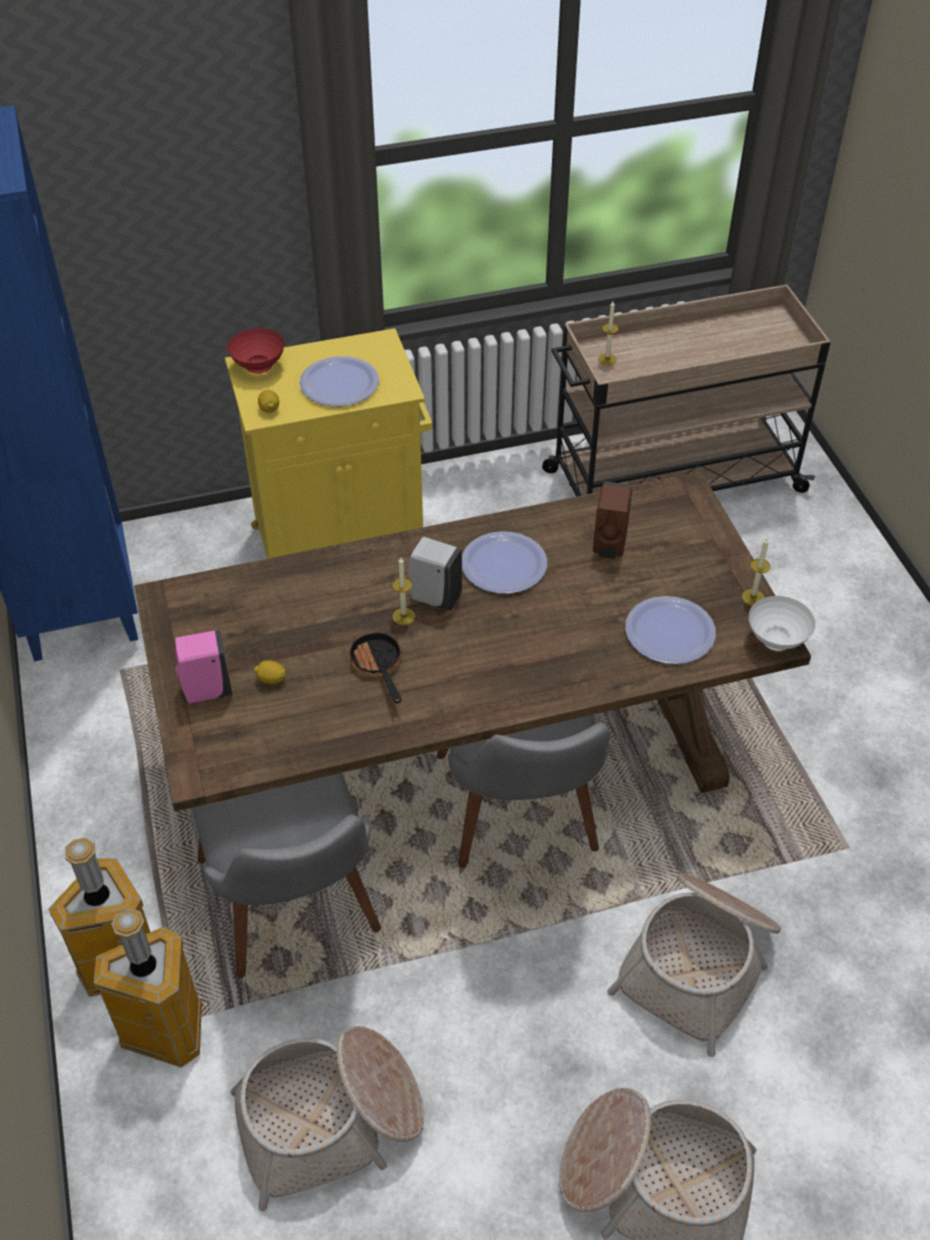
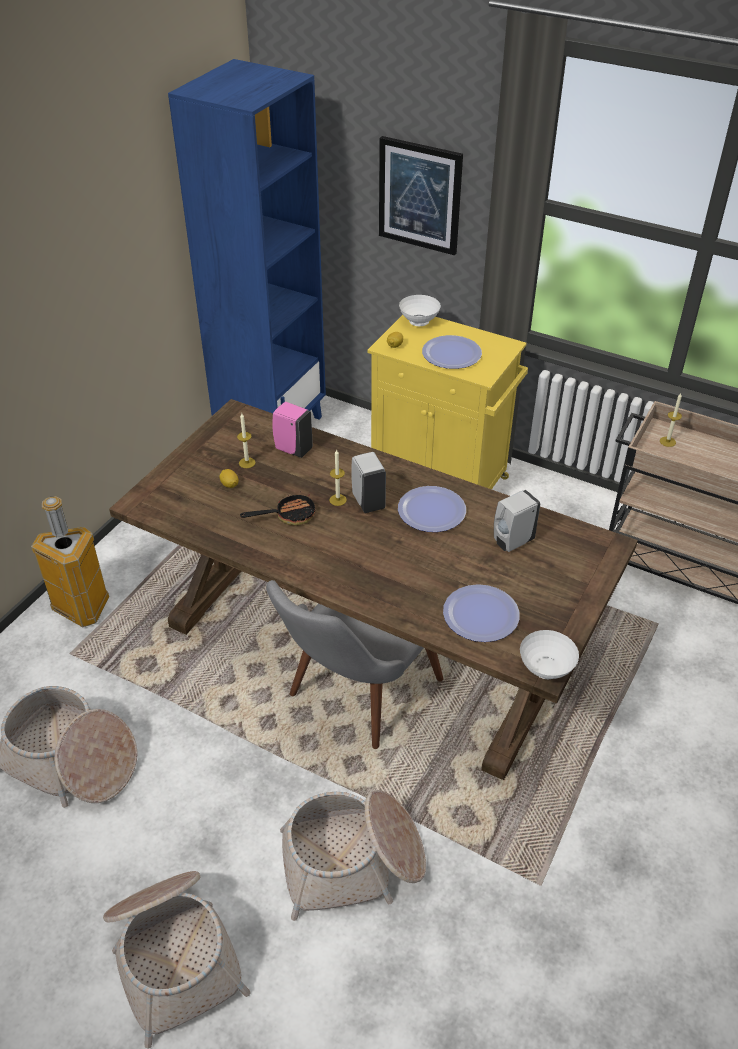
camera: 45 degrees right, 5 degrees down
trash can [94,908,202,1068] -> none
pink soap dispenser [175,630,232,704] -> pink soap dispenser moved to [272,402,313,458]
grey chair [192,773,381,978] -> none
red bowl [227,328,285,374] -> white bowl [399,295,441,326]
frying pan [348,632,402,703] -> frying pan turned 45 degrees clockwise [240,491,315,526]
brown soap dispenser [593,481,632,558] -> white soap dispenser [494,490,540,552]
candle [742,538,770,606] -> candle moved to [237,413,256,468]
none -> picture [379,136,463,255]

